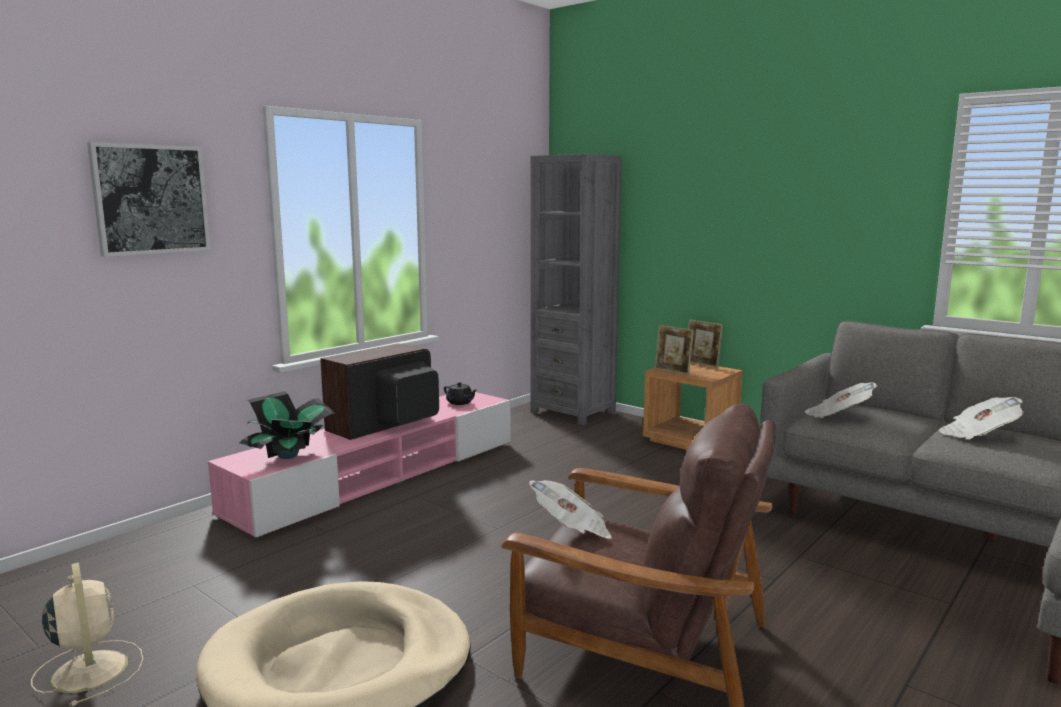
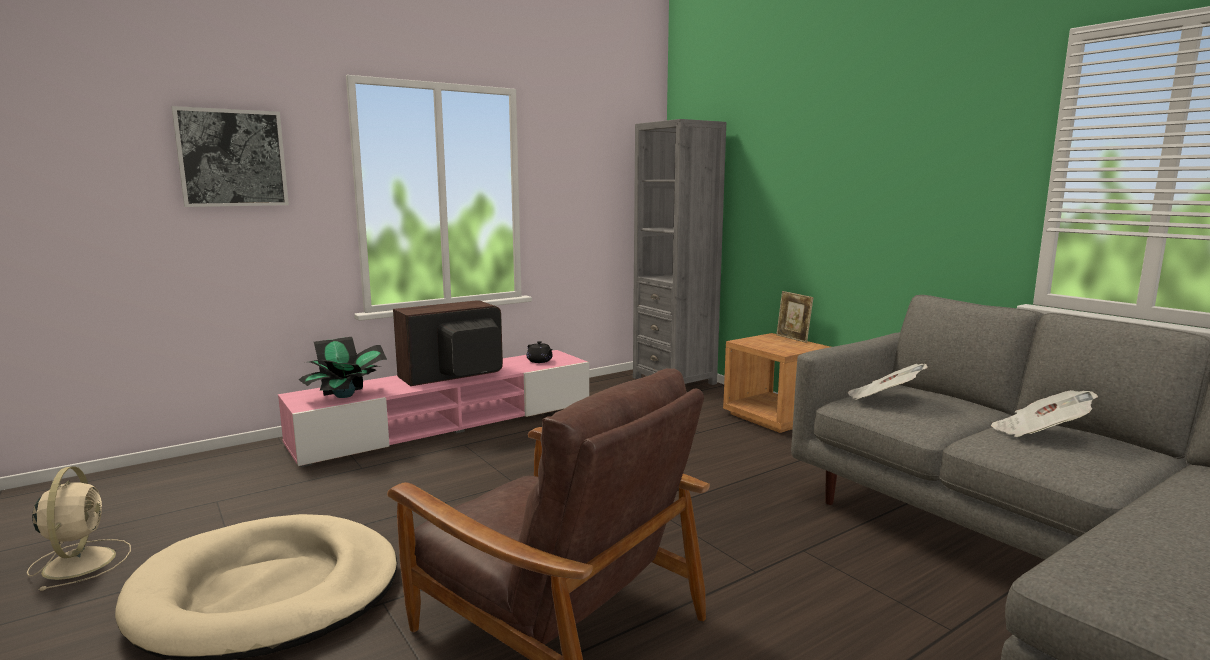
camera: 15 degrees right, 0 degrees up
newspaper [529,480,612,539] -> none
picture frame [655,325,694,375] -> none

